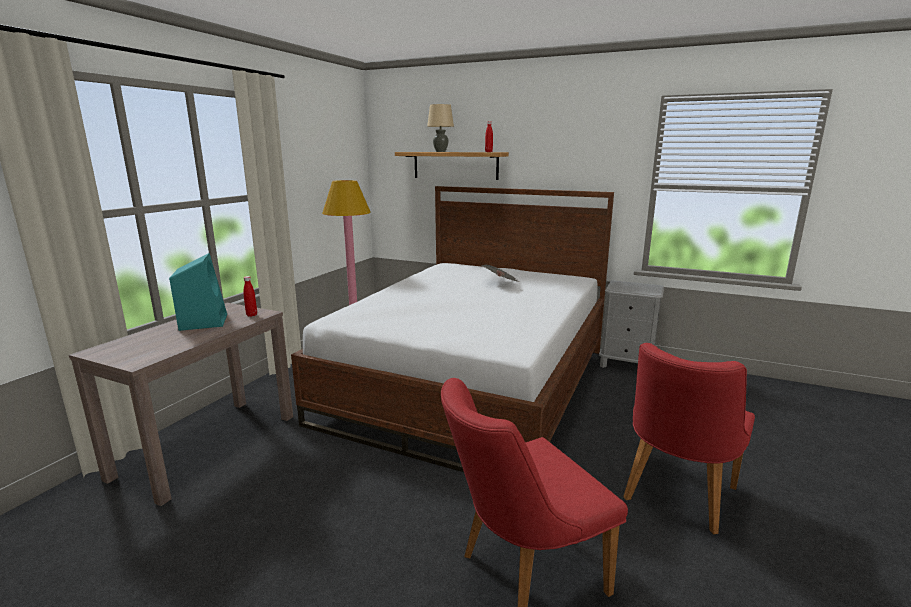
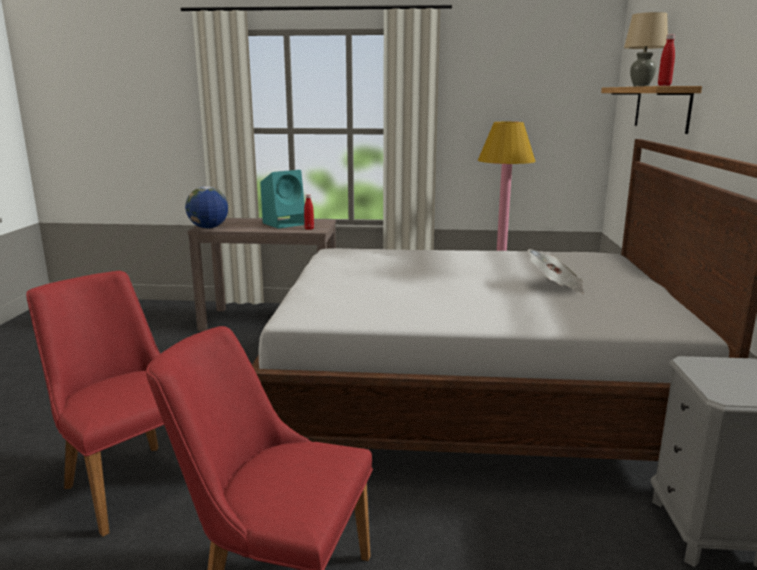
camera: 70 degrees right, 0 degrees up
none -> globe [185,186,228,229]

